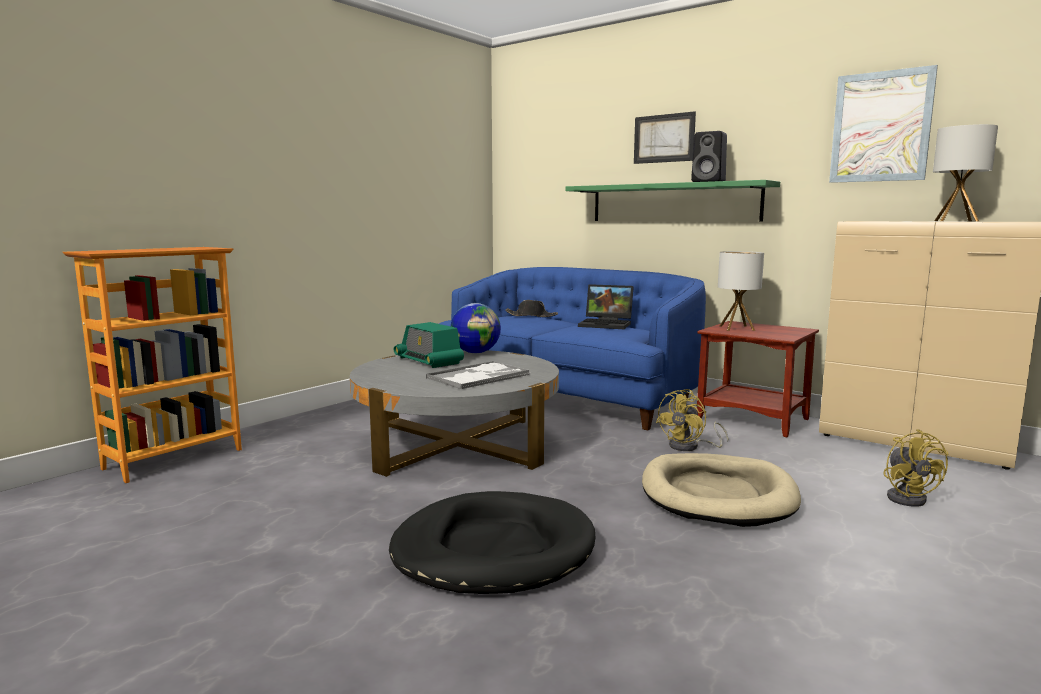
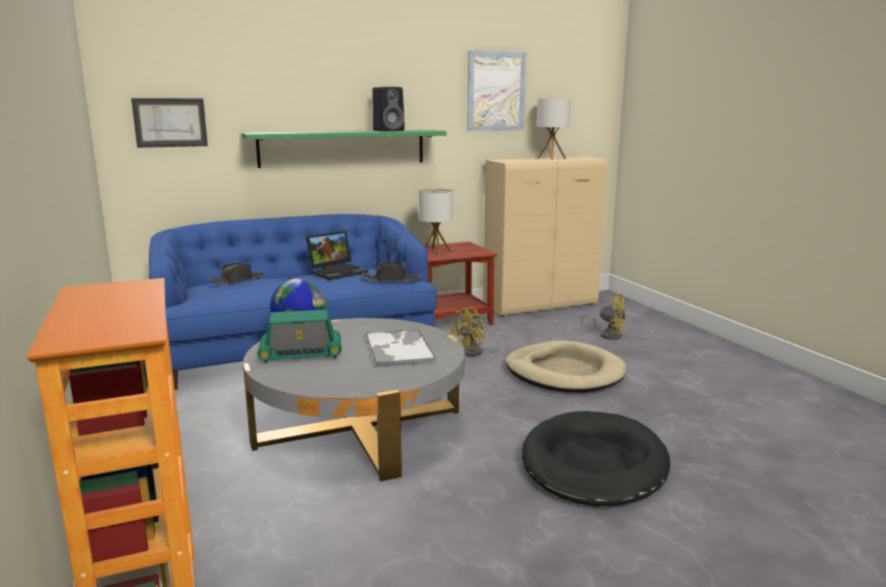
camera: 60 degrees left, 5 degrees up
picture [634,111,696,164] -> picture moved to [131,98,208,148]
yellow fan [656,389,728,451] -> yellow fan turned 60 degrees clockwise [449,307,510,356]
none -> black hat [362,262,421,282]

